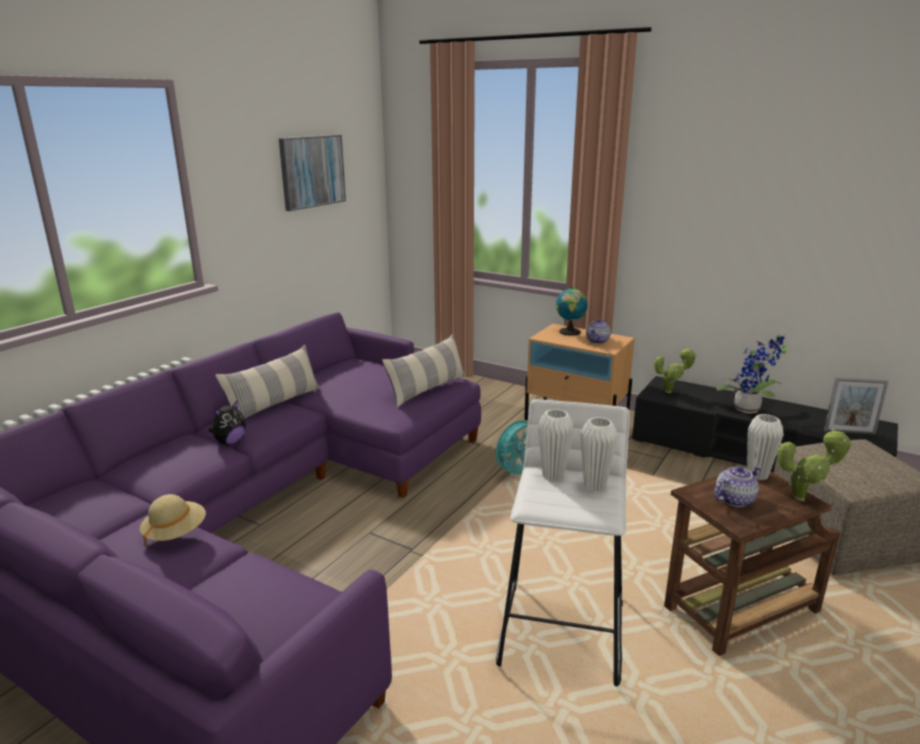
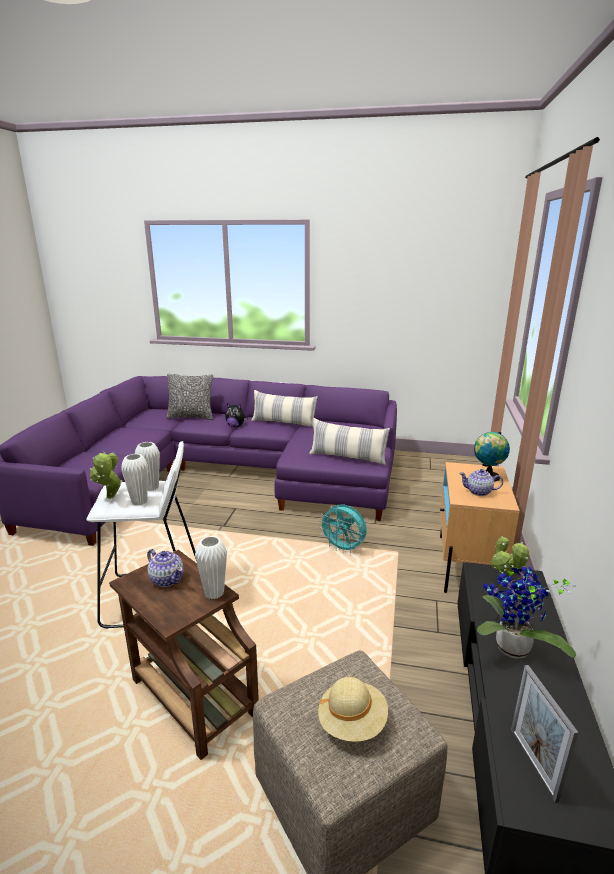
camera: 70 degrees right, 0 degrees up
beige hat [140,494,206,548] -> beige hat moved to [318,677,388,742]
picture [279,135,346,211] -> none
potted plant [777,429,852,501] -> potted plant moved to [89,452,123,499]
none -> pillow [166,373,213,420]

